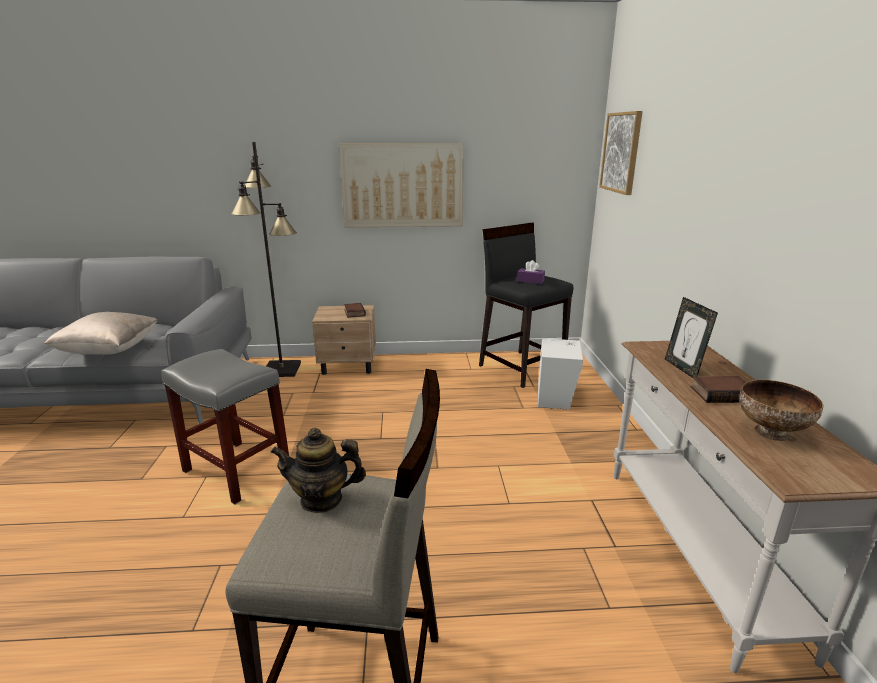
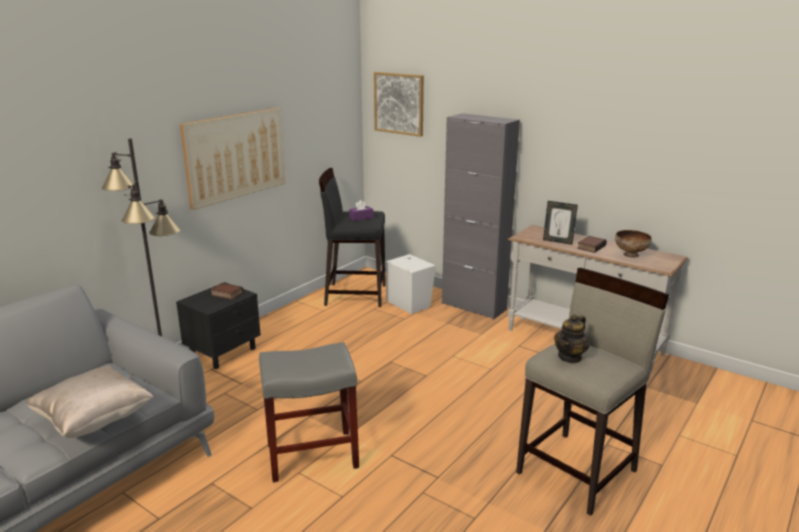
camera: 50 degrees left, 0 degrees up
beige nightstand [312,305,376,375] -> black nightstand [176,282,261,369]
none -> grey cabinet [442,113,520,320]

